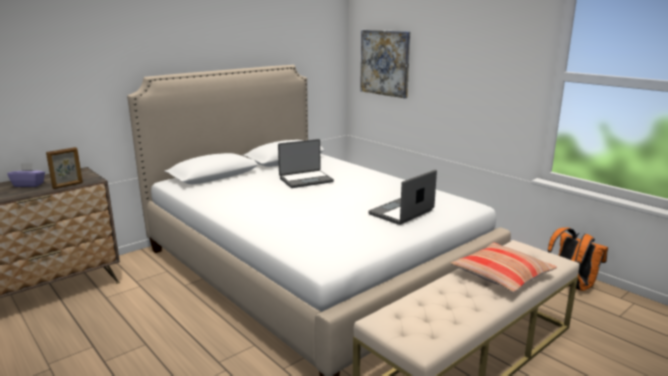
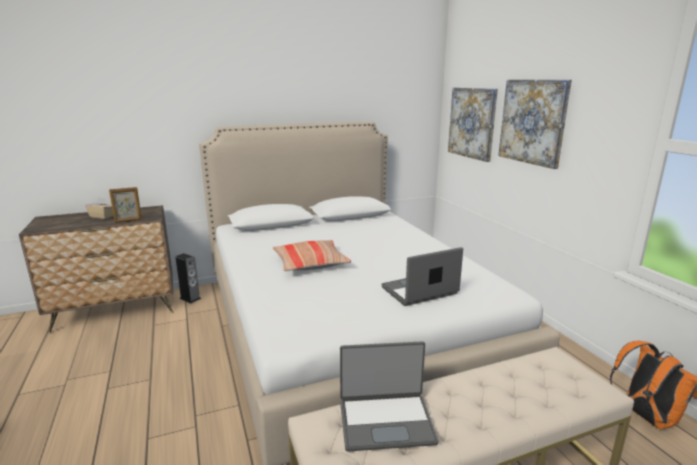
camera: 20 degrees right, 0 degrees up
purple tissue box [7,163,45,187] -> beige tissue box [85,197,114,219]
laptop [278,139,334,188] -> laptop moved to [340,341,439,452]
pillow [451,243,557,293] -> pillow moved to [273,240,351,271]
none -> speaker [175,253,201,303]
none -> picture [498,80,572,169]

